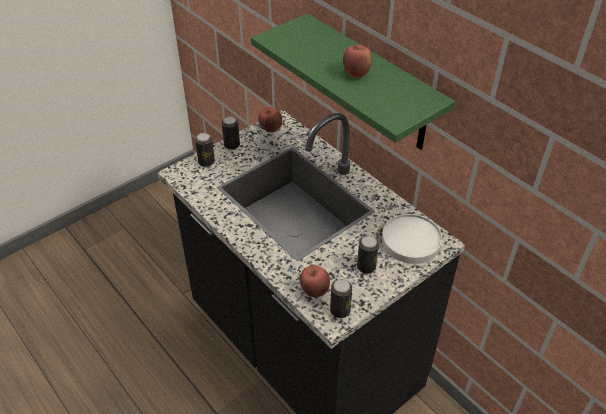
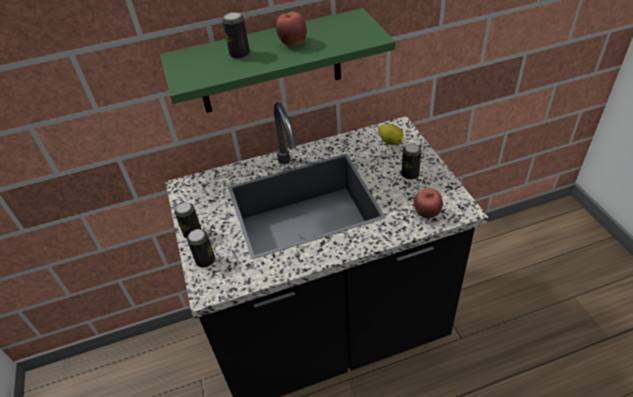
camera: 65 degrees left, 0 degrees up
apple [258,107,282,133] -> none
can [330,279,352,318] -> can moved to [222,12,250,59]
white plate [382,214,442,264] -> lemon [379,124,403,145]

